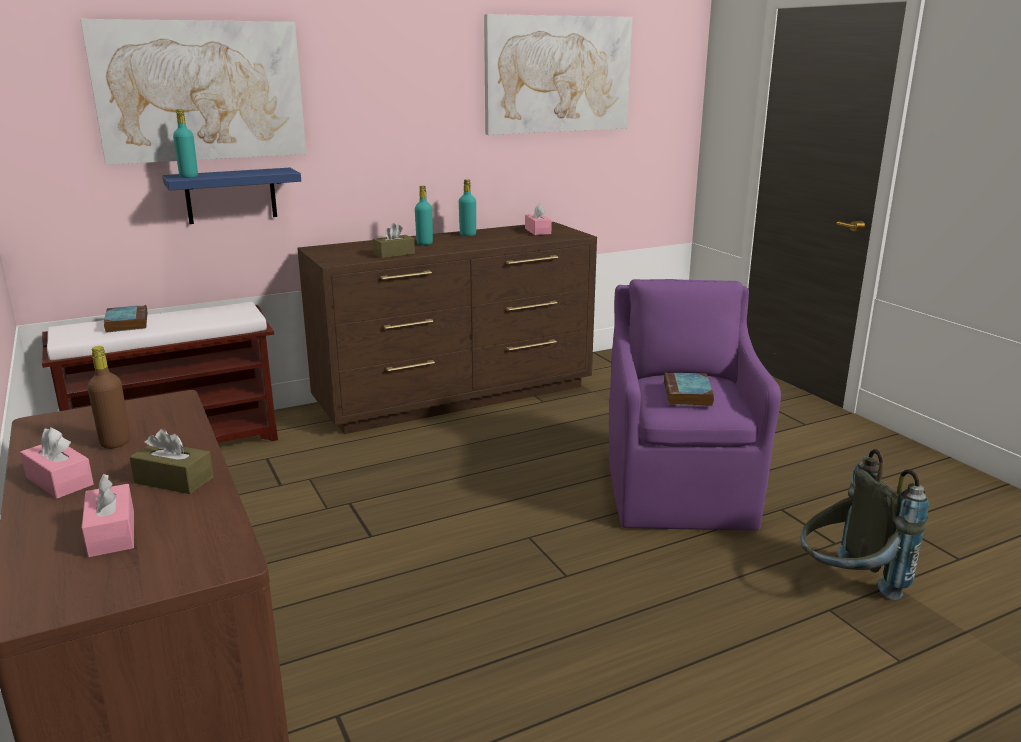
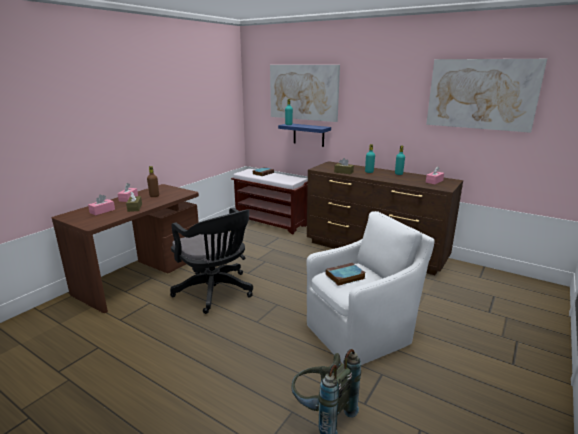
camera: 60 degrees right, 0 degrees up
purple armchair [609,279,781,531] -> white armchair [306,211,435,365]
none -> black office chair [170,208,253,314]

